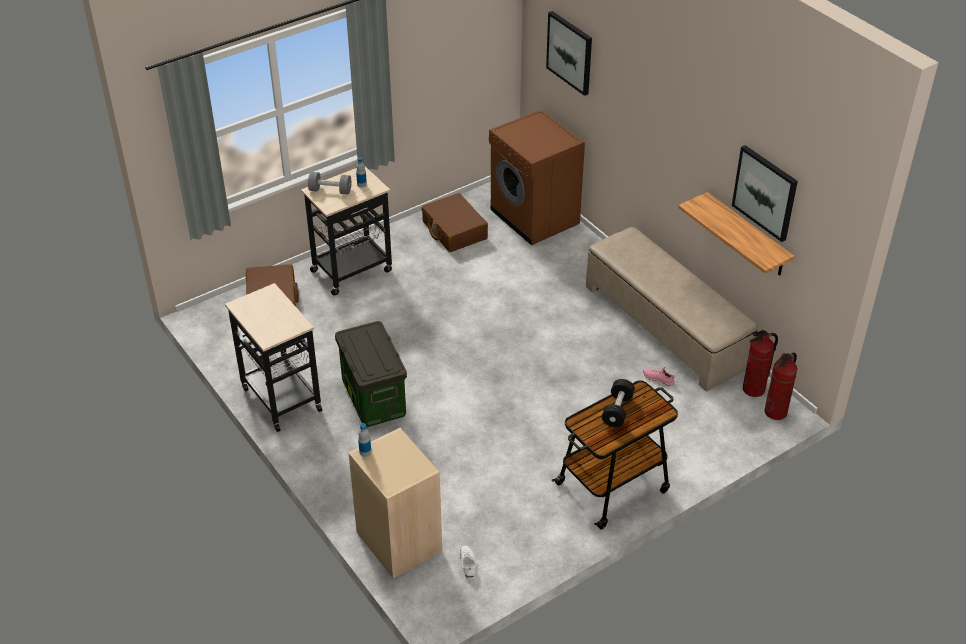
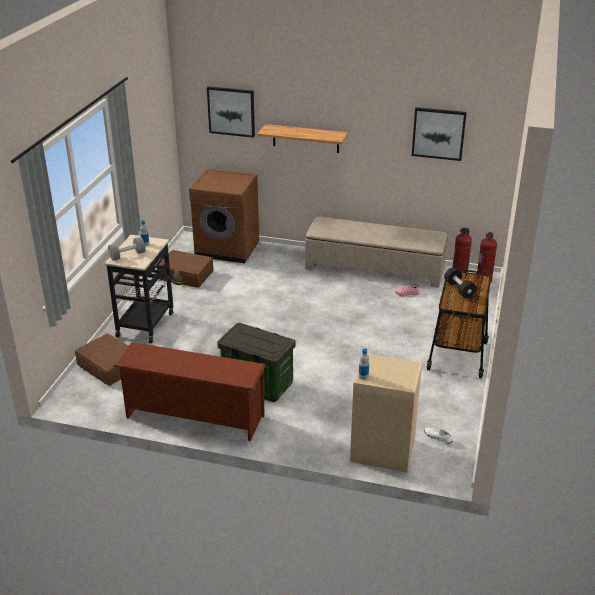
camera: 40 degrees left, 10 degrees down
cart [225,283,322,432] -> brown shoe rack [113,342,266,441]
shelf [678,192,795,276] -> shelf moved to [257,124,348,153]

